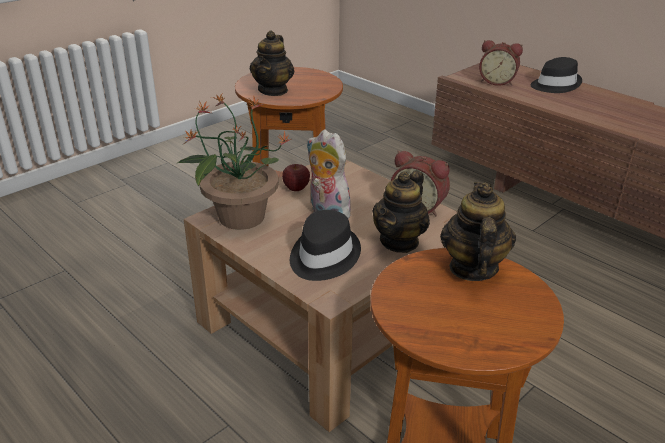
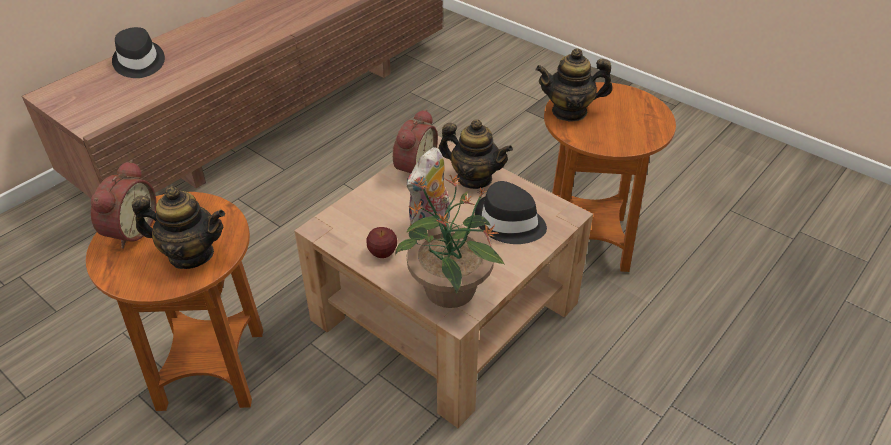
camera: 95 degrees left, 10 degrees up
alarm clock [479,40,523,86] -> alarm clock moved to [91,160,156,249]

